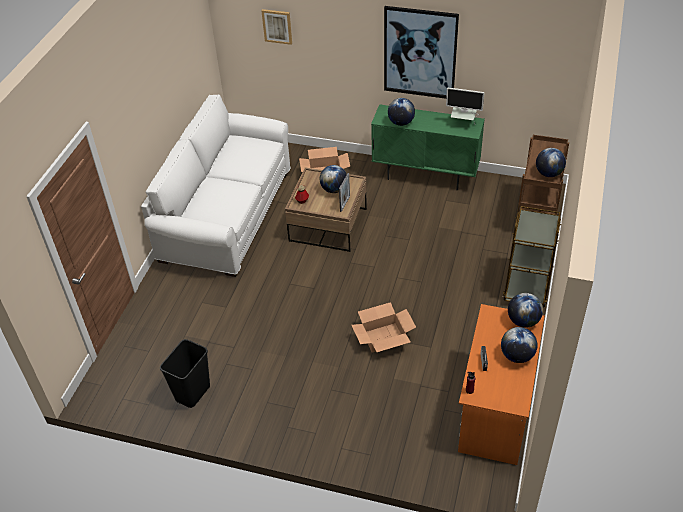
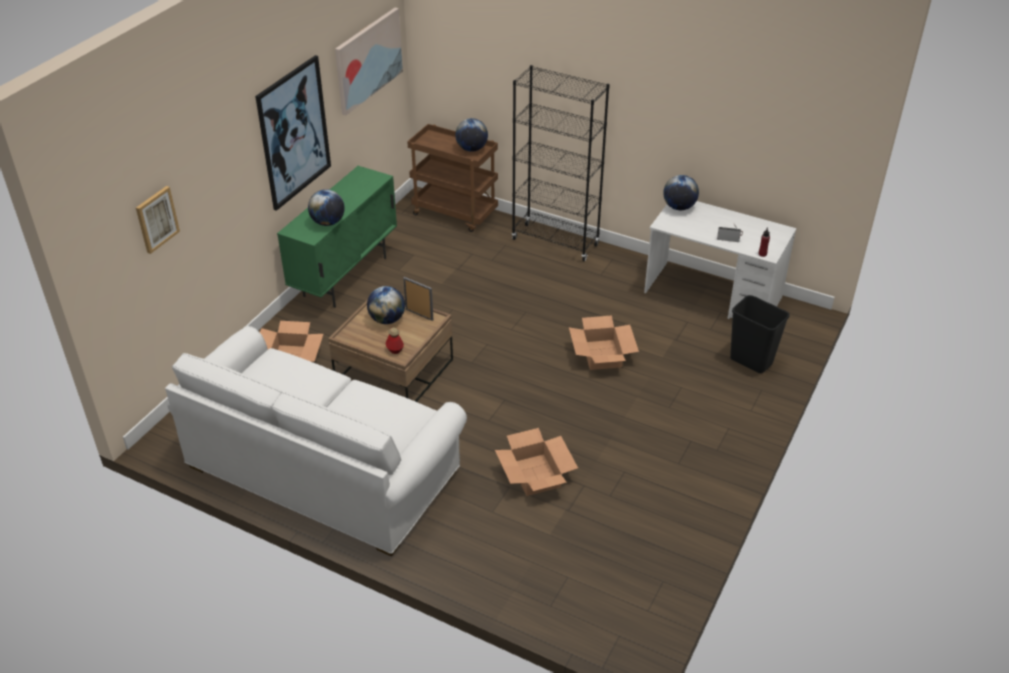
camera: 80 degrees left, 5 degrees down
black trash can [160,339,210,408] -> black trash can moved to [730,295,790,373]
monitor [446,88,484,124] -> none
orange desk [458,304,545,465] -> white desk [644,201,797,319]
globe [501,327,537,363] -> none
brown cart [503,206,561,307] -> black bookcase [512,65,610,261]
none -> picture [335,8,403,115]
none -> cardboard box [495,428,578,496]

